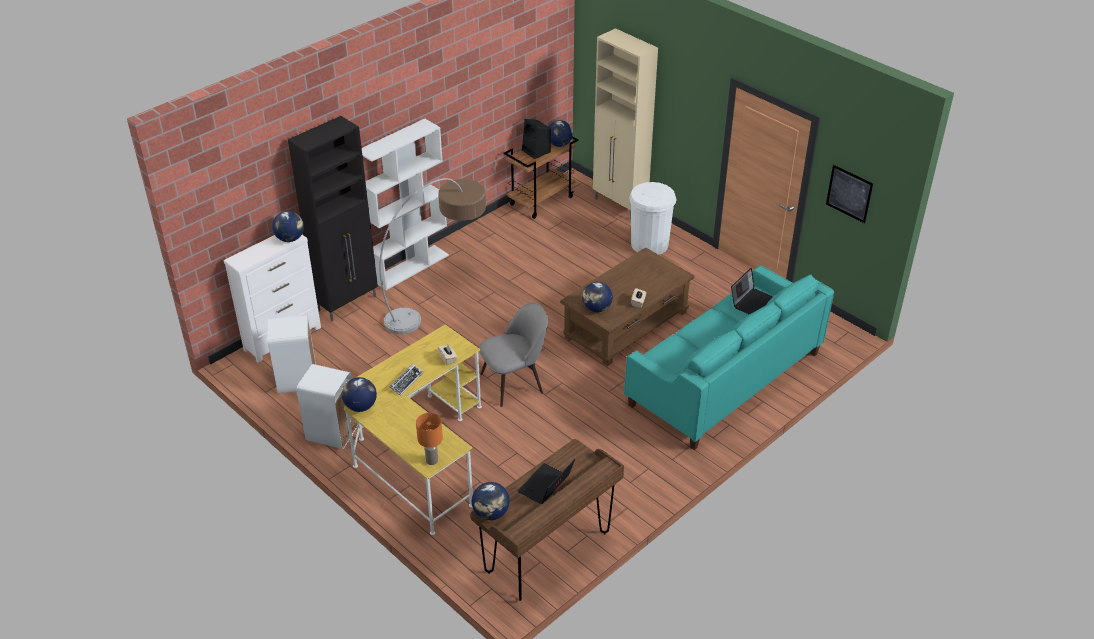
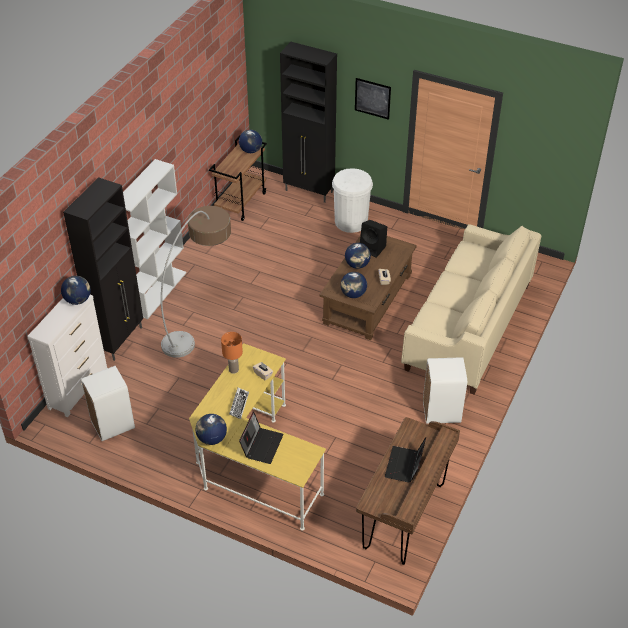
camera: 20 degrees left, 5 degrees up
white trash can [296,364,358,449] -> white trash can moved to [423,357,467,424]
orange table lamp [416,413,443,465] -> orange table lamp moved to [221,332,243,374]
globe [472,482,510,520] -> globe moved to [345,243,371,269]
grey chair [478,302,548,407] -> none
black speaker [522,119,551,159] -> black speaker moved to [360,220,387,258]
beige cabinet [593,28,658,219] -> black cabinet [280,42,337,203]
turquoise sofa [624,265,834,450] -> beige sofa [401,224,541,395]
laptop [731,268,773,314] -> laptop moved to [239,411,284,464]
picture [826,165,873,223] -> picture moved to [355,78,391,120]

